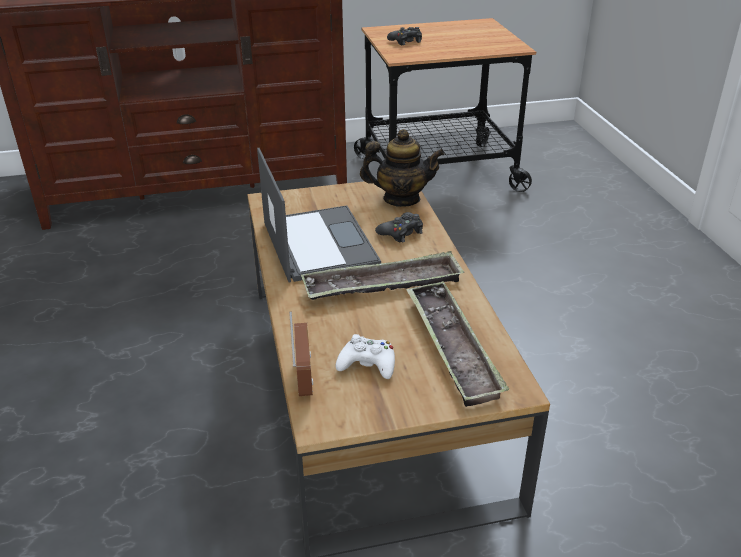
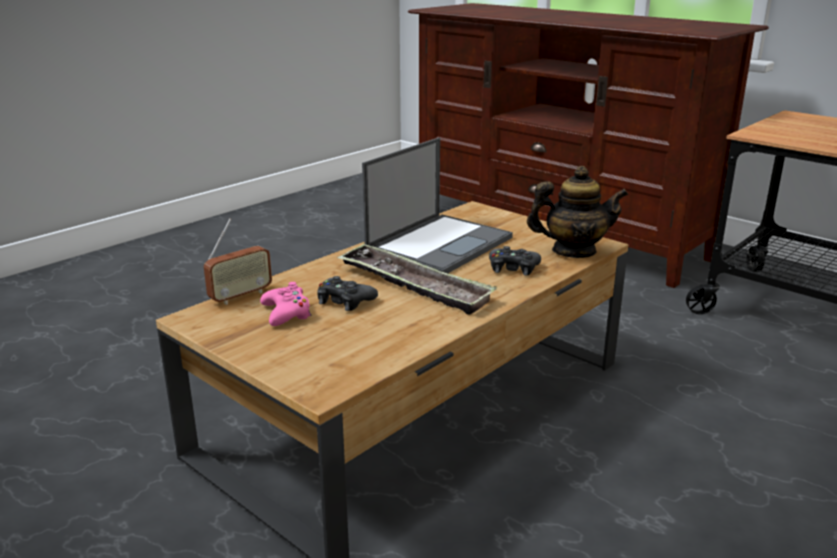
camera: 55 degrees right, 10 degrees down
white game controller [336,334,395,379] -> pink game controller [260,282,312,326]
teapot [360,129,445,207] -> teapot turned 60 degrees counterclockwise [527,166,628,258]
black game controller [387,27,422,45] -> black game controller moved to [317,276,378,311]
tray [406,281,509,407] -> none

